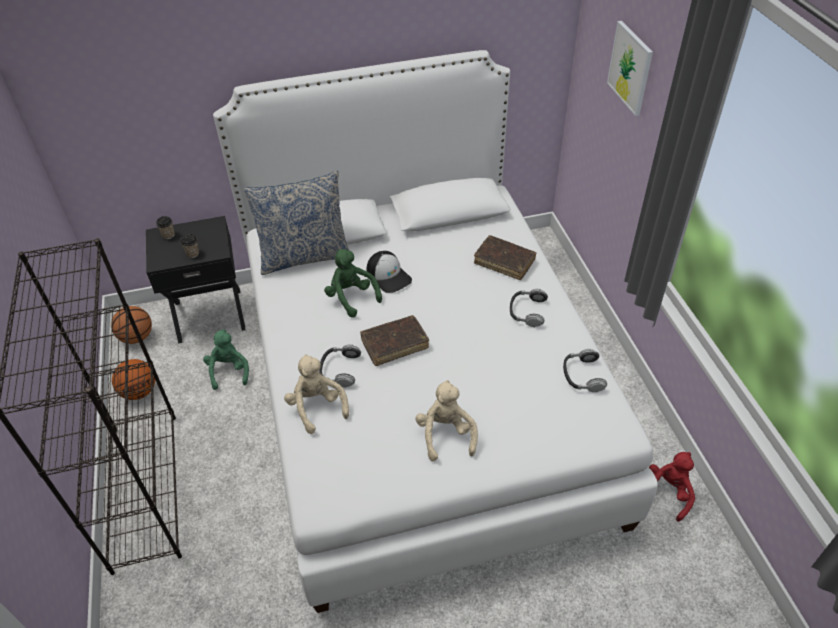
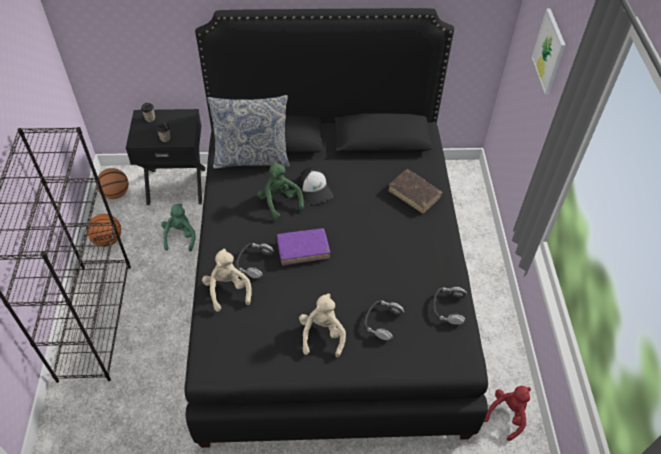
camera: 10 degrees right, 5 degrees up
white bed [213,50,658,613] -> black bed [184,8,488,448]
brown book [360,315,429,366] -> purple book [277,228,330,266]
headphones [510,289,548,327] -> headphones moved to [364,300,404,340]

